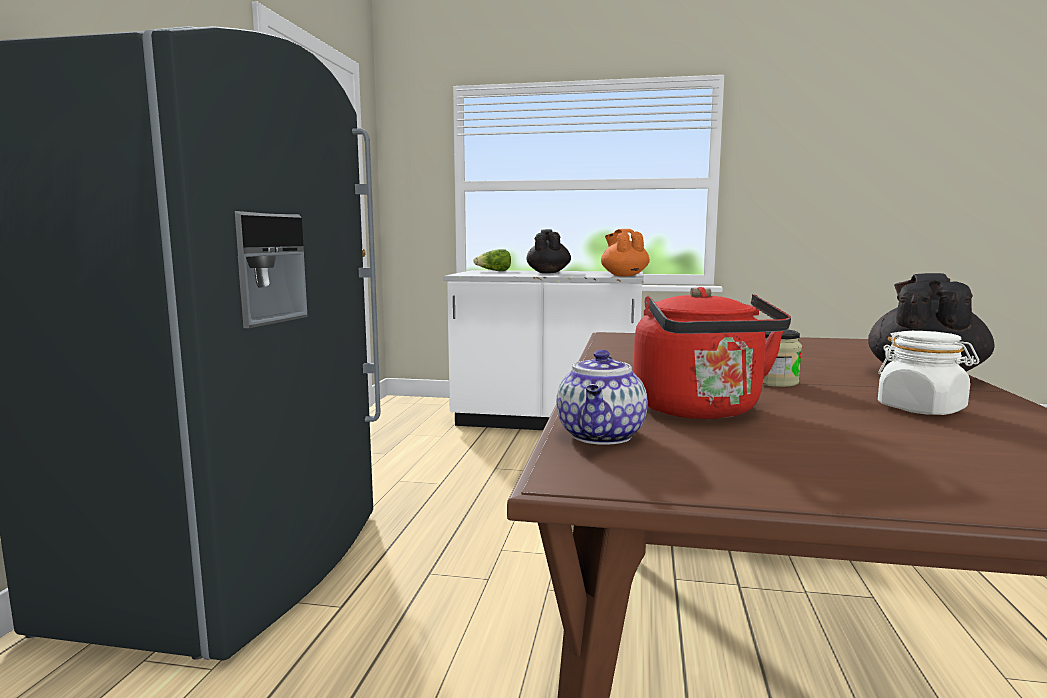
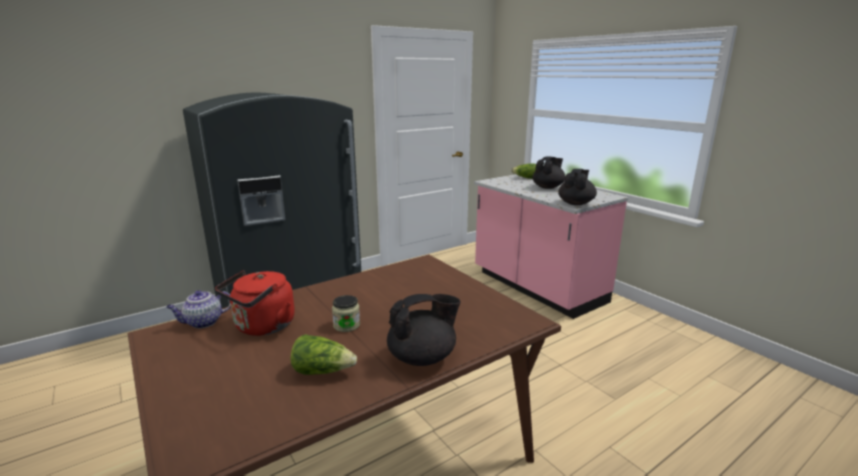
camera: 45 degrees right, 10 degrees up
white counter [444,270,644,430] -> pink counter [474,174,628,319]
orange teapot [601,229,650,276] -> black teapot [558,169,597,205]
white jar [878,331,979,415] -> lettuce [291,334,357,375]

